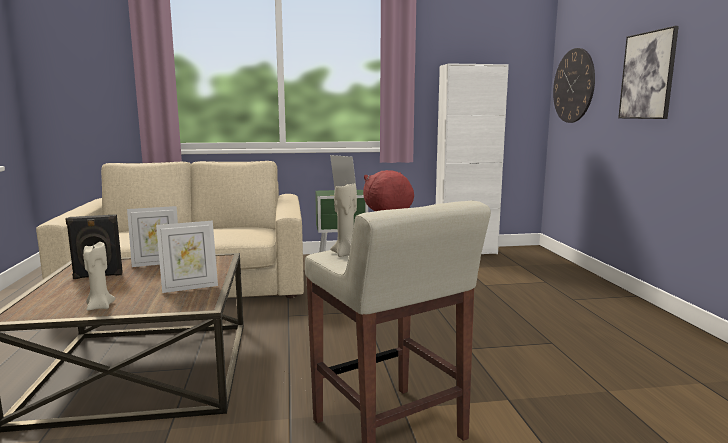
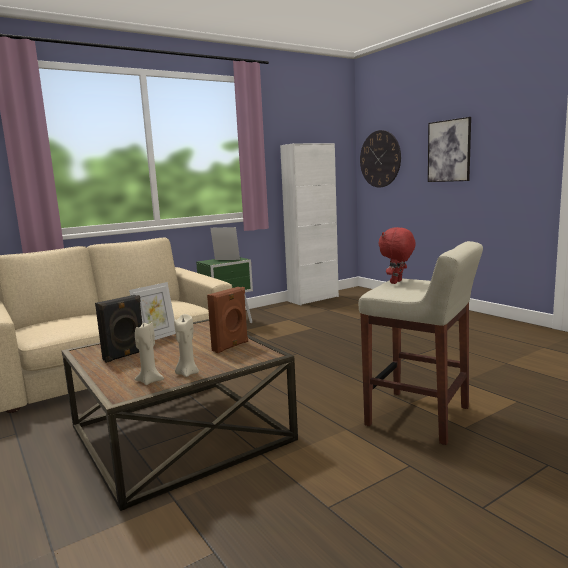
camera: 25 degrees left, 0 degrees up
picture frame [156,220,218,293] -> brown speaker [207,287,248,353]
beige candle [330,183,357,257] -> beige candle moved to [135,322,164,385]

